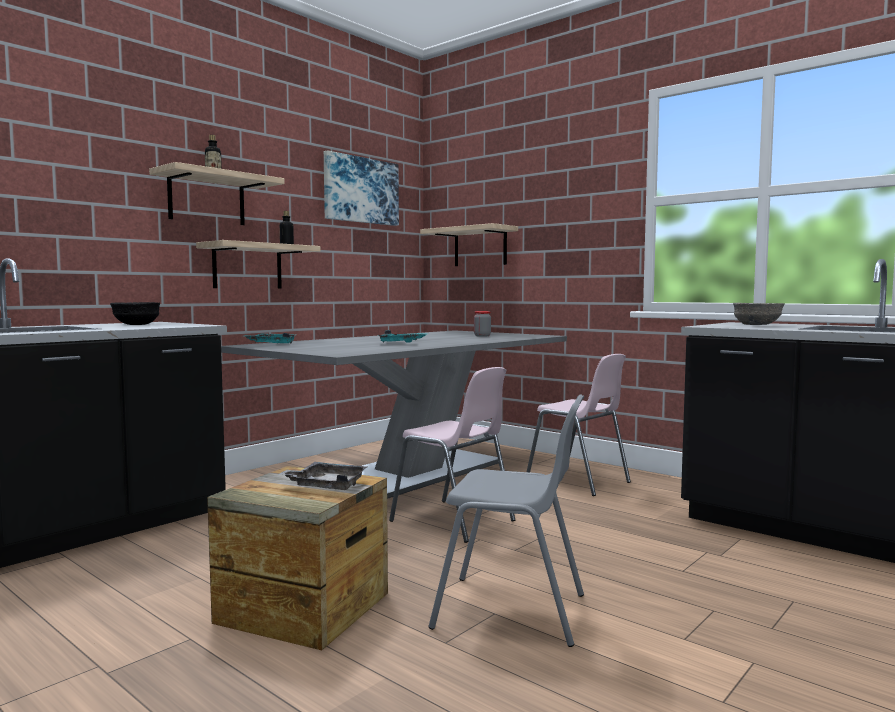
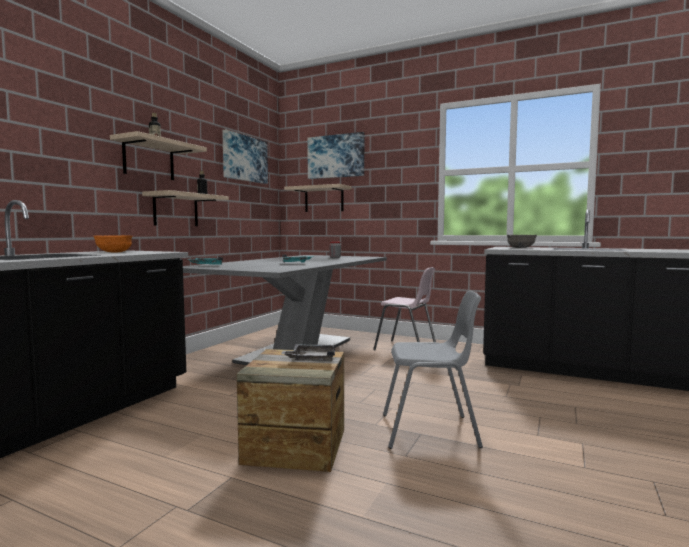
camera: 15 degrees left, 0 degrees up
black bowl [110,302,160,325] -> orange bowl [93,235,132,252]
pink chair [389,367,515,543] -> none
none -> picture [307,132,364,179]

